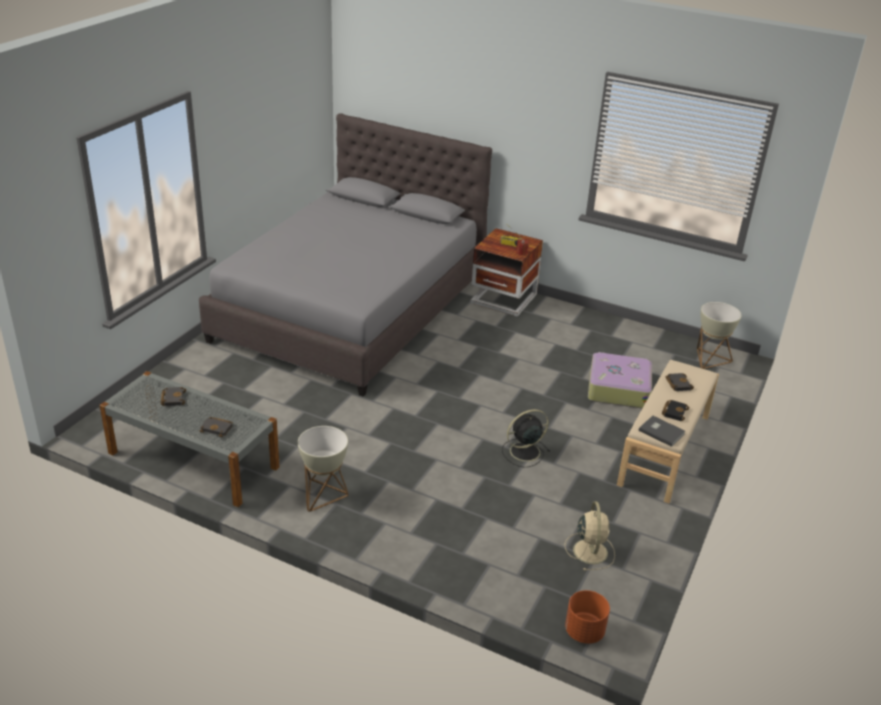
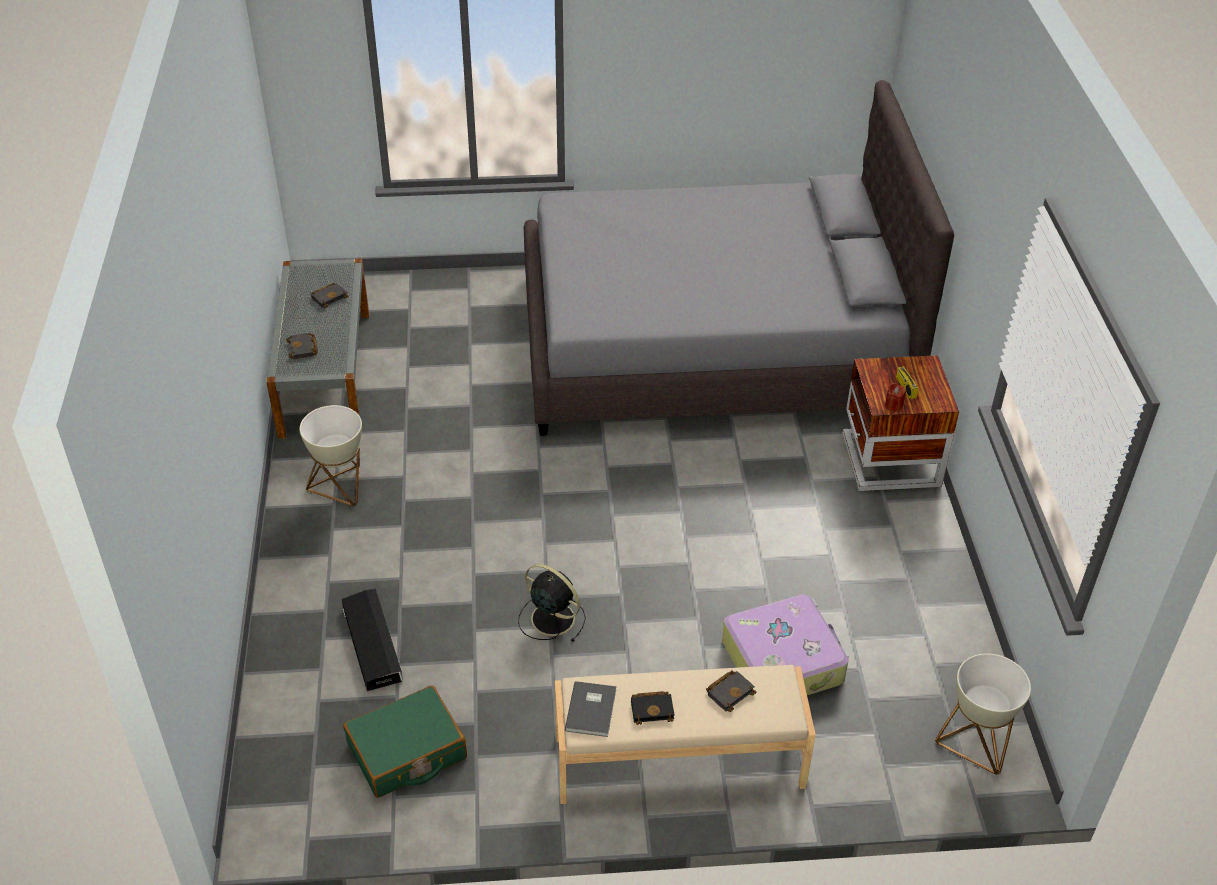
camera: 60 degrees right, 10 degrees up
beige fan [564,502,615,571] -> green suitcase [343,686,467,798]
orange planter [565,590,610,644] -> none
none -> black storage box [342,589,403,691]

